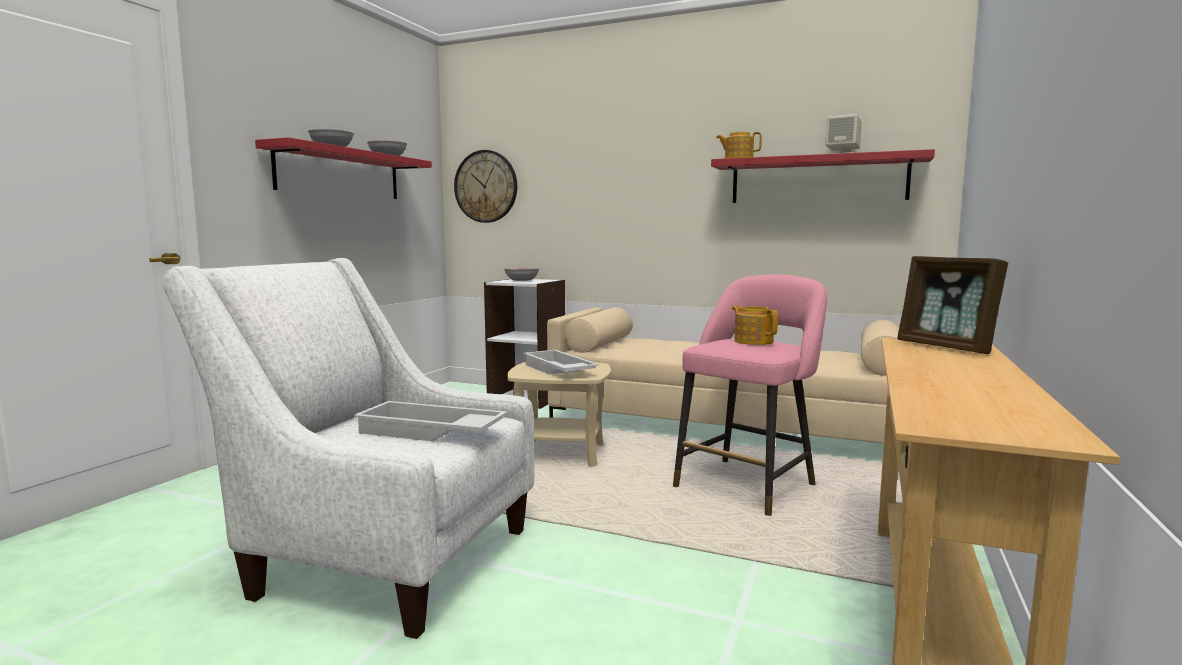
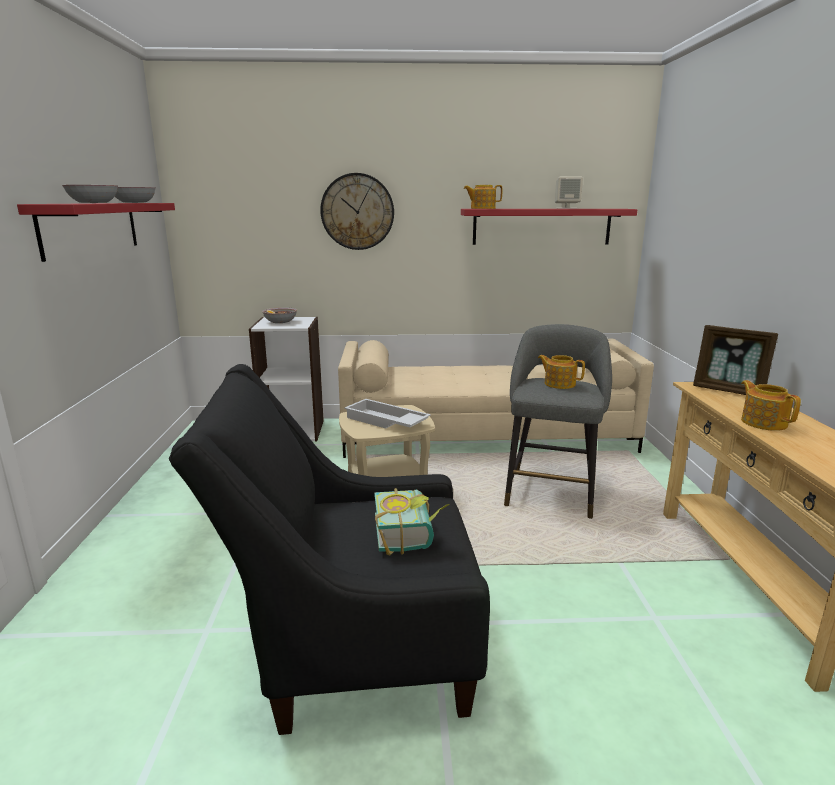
camera: 25 degrees left, 10 degrees up
white armchair [162,258,534,639] -> black armchair [169,364,490,735]
white tray [353,401,507,441] -> book [374,488,450,555]
wall clock [454,150,517,223] -> wall clock moved to [320,173,394,250]
pink stool [673,274,827,516] -> grey stool [504,324,612,519]
none -> teapot [741,380,801,431]

